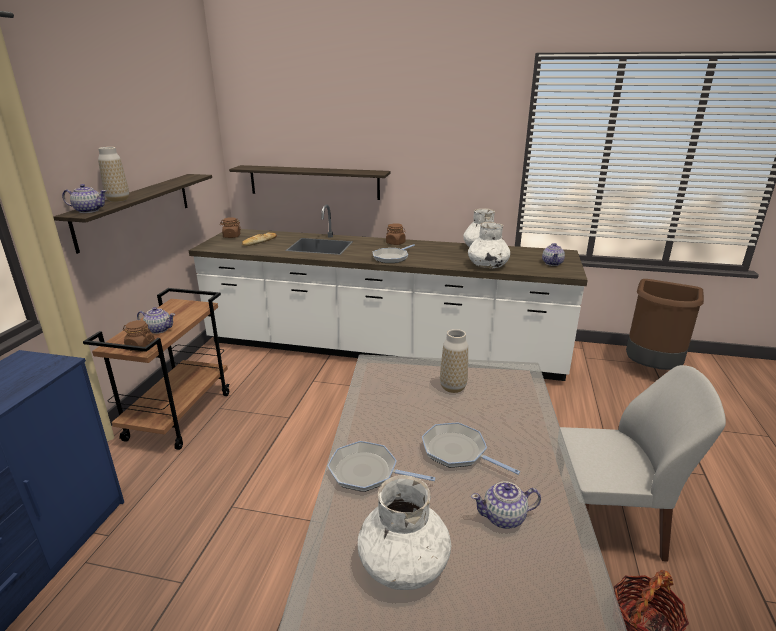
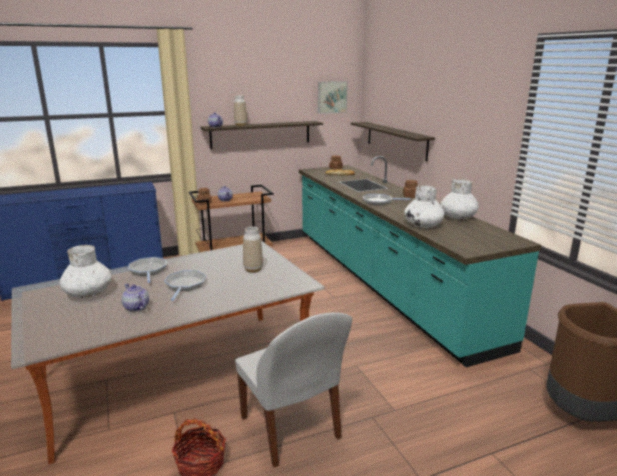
camera: 55 degrees right, 5 degrees down
white counter [189,205,588,381] -> turquoise counter [299,156,541,367]
teapot [542,243,565,266] -> none
none -> picture [318,81,348,114]

